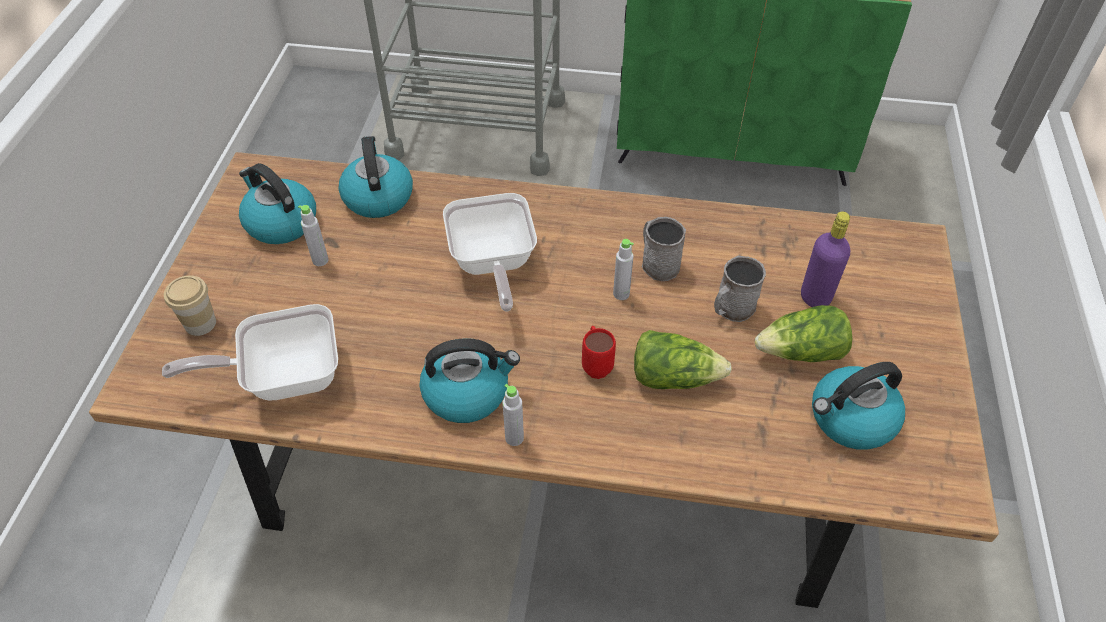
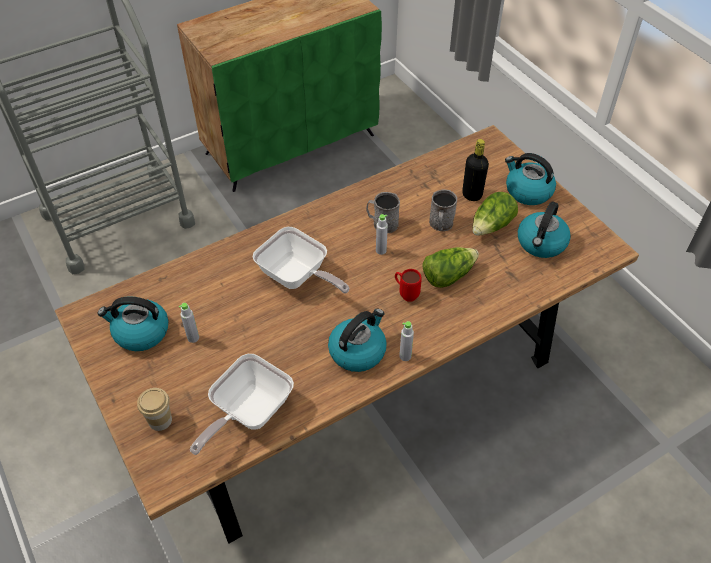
camera: 40 degrees left, 0 degrees up
kettle [338,136,413,218] -> kettle moved to [505,153,556,205]
purple bottle [801,211,850,307] -> black bottle [462,139,489,201]

